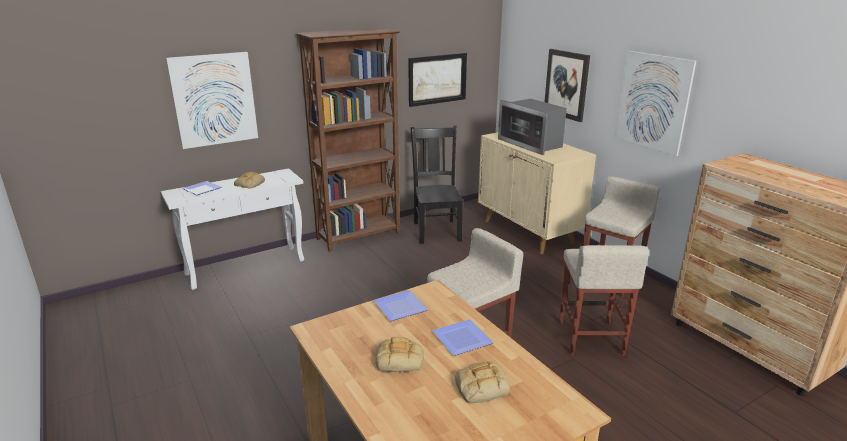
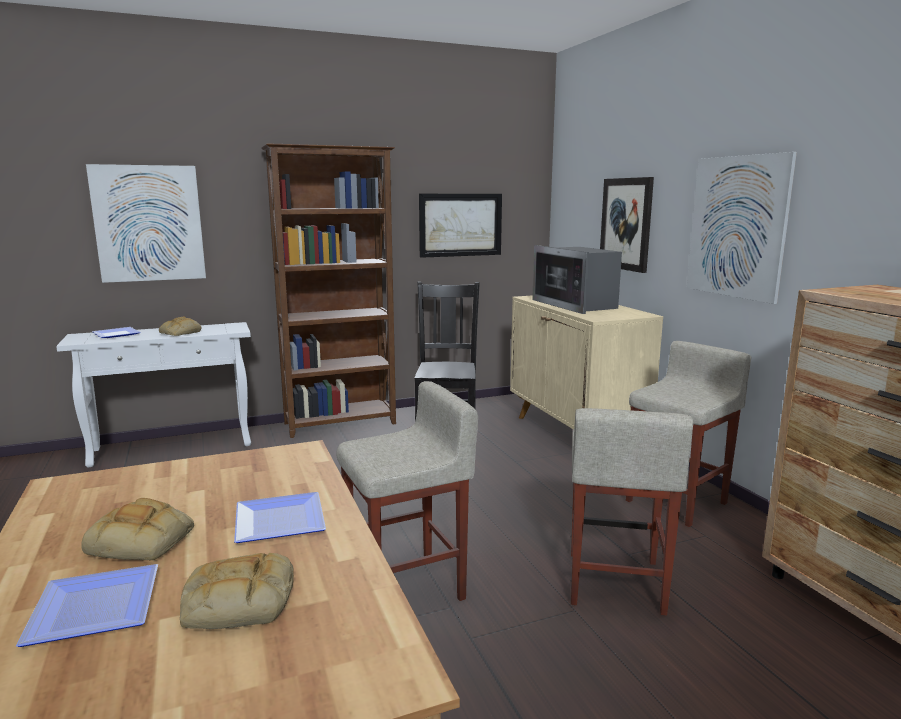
camera: 10 degrees right, 10 degrees down
plate [373,290,428,321] -> plate moved to [16,564,158,647]

